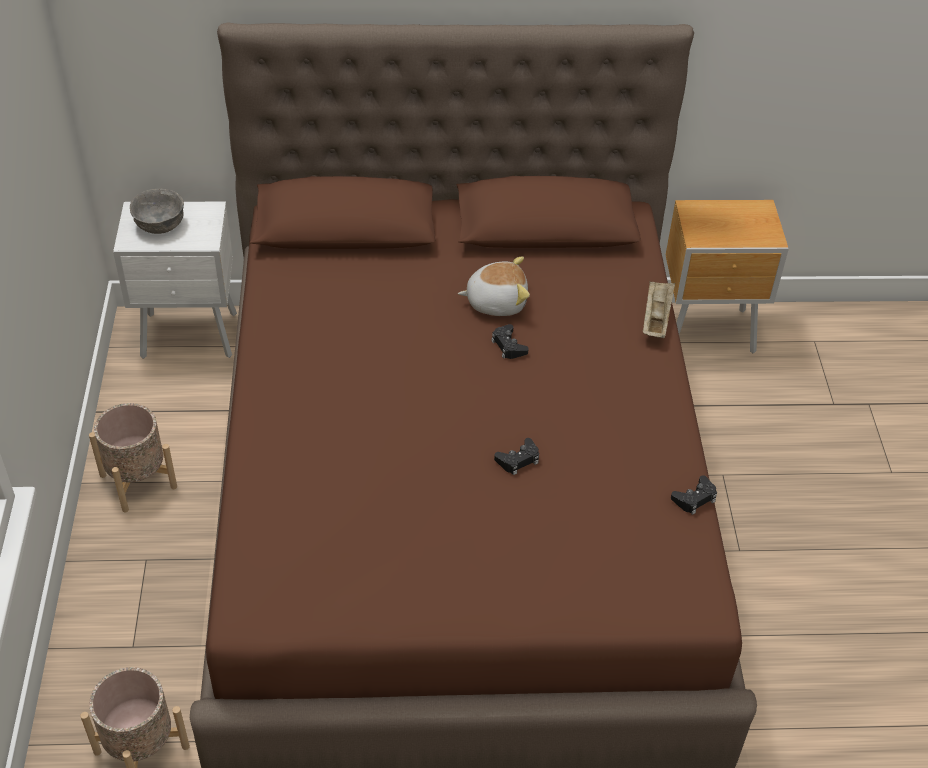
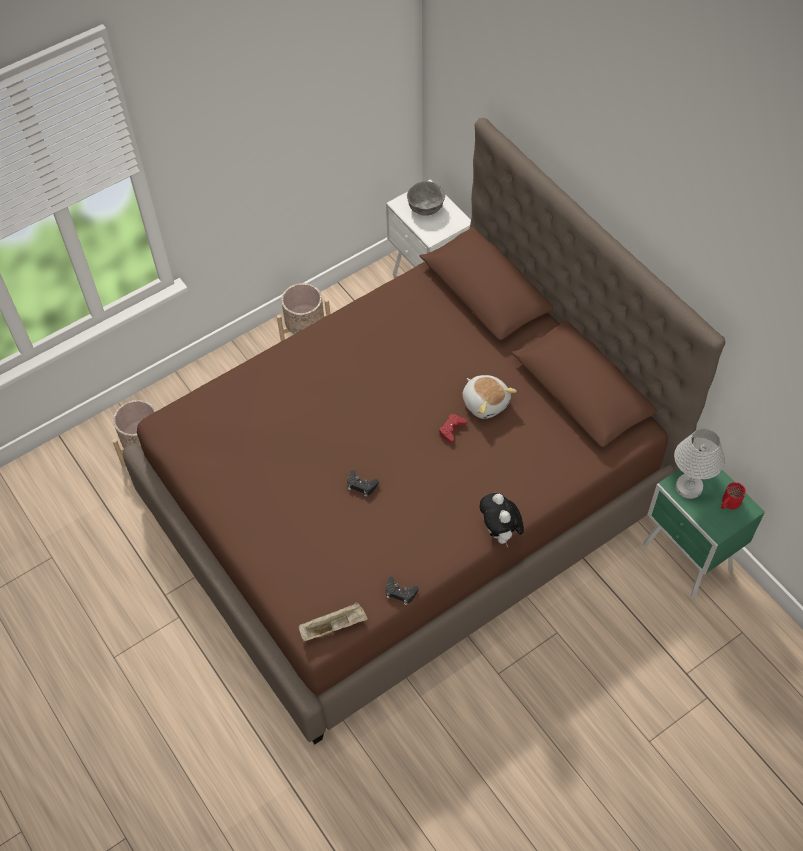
camera: 60 degrees right, 10 degrees up
black game controller [491,324,529,359] -> red game controller [439,414,467,443]
beige tray [643,281,675,338] -> beige tray moved to [299,602,368,641]
brown nightstand [666,200,789,354] -> green nightstand [643,469,765,598]
none -> plush toy [479,493,524,547]
none -> white table lamp [674,429,725,499]
none -> red mug [721,482,746,509]

